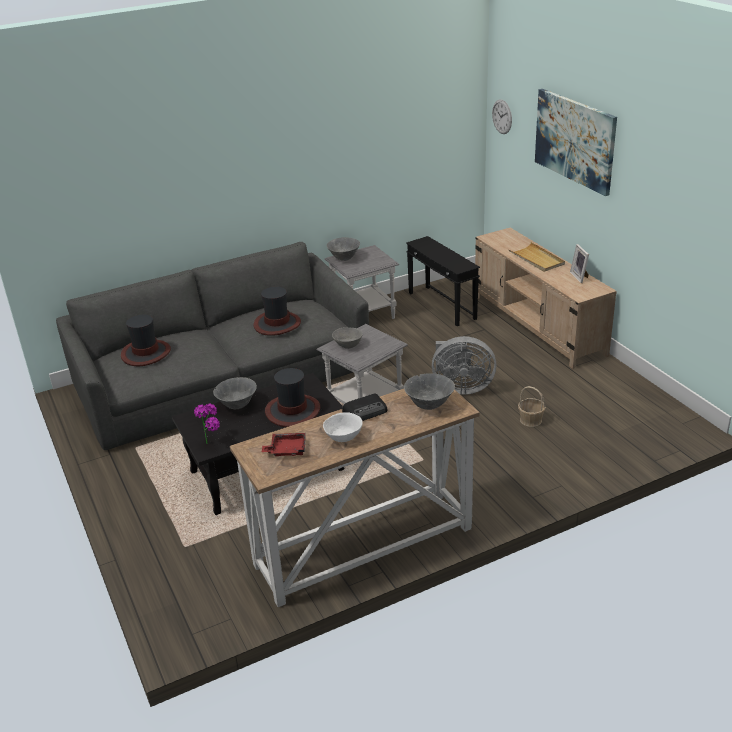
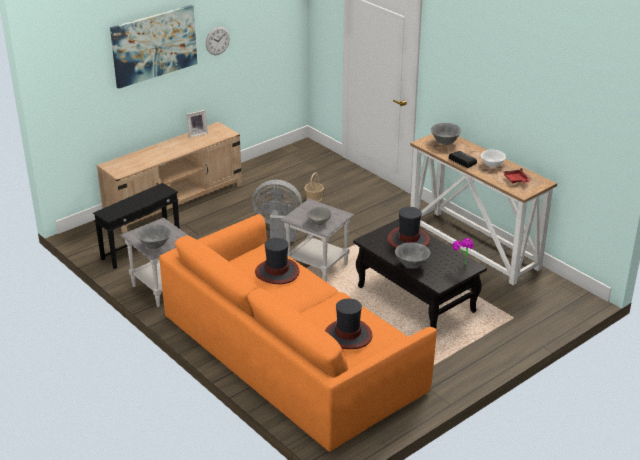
camera: 105 degrees left, 0 degrees up
grey sofa [56,242,369,450] -> orange sofa [159,214,437,452]
grey fan [432,336,497,395] -> grey fan turned 75 degrees counterclockwise [252,180,302,242]
wall clock [492,99,512,134] -> wall clock moved to [206,26,230,55]
beige tray [509,242,565,272] -> none

